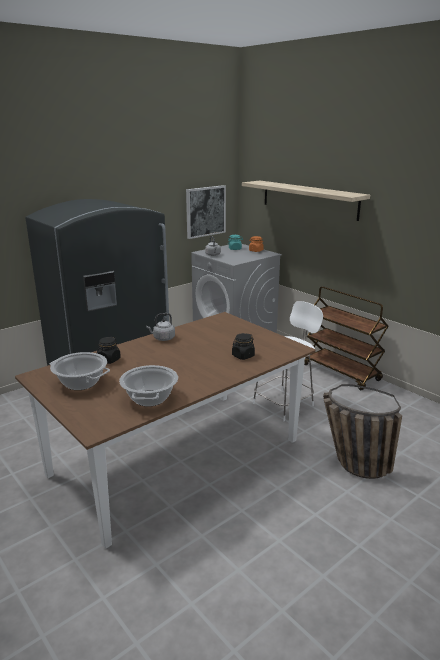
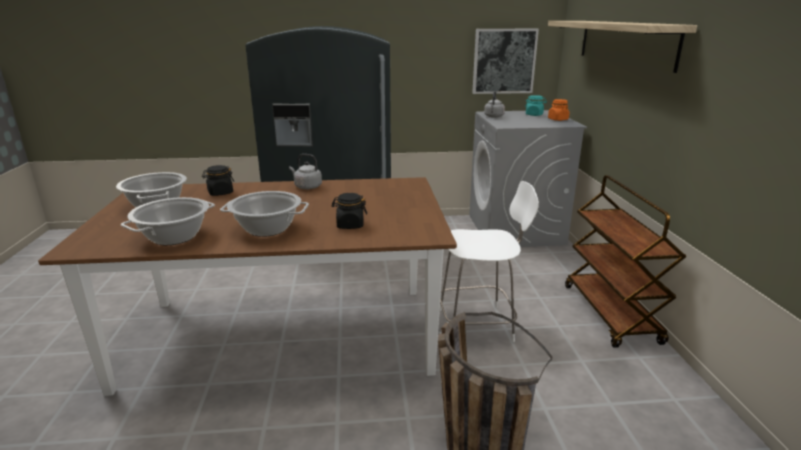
camera: 35 degrees right, 0 degrees up
none -> cooking pot [220,191,309,237]

